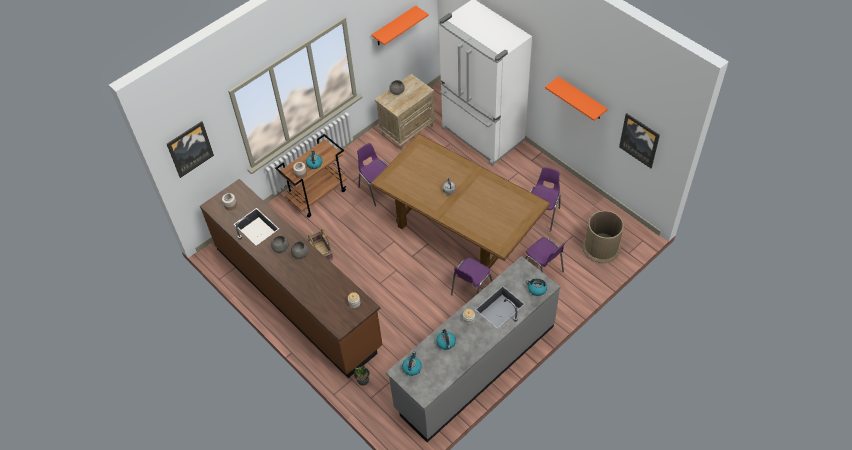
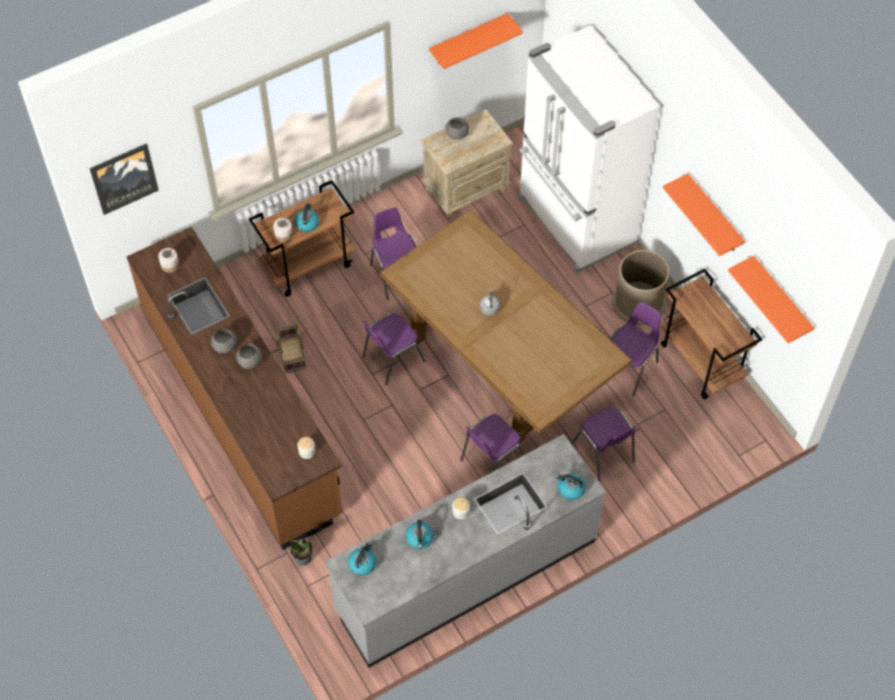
camera: 10 degrees right, 5 degrees up
brown trash can [582,211,624,263] -> brown trash can moved to [611,250,669,325]
picture [619,113,660,168] -> orange shelf [728,256,814,343]
none -> purple chair [362,313,426,385]
none -> brown cart [661,269,763,399]

